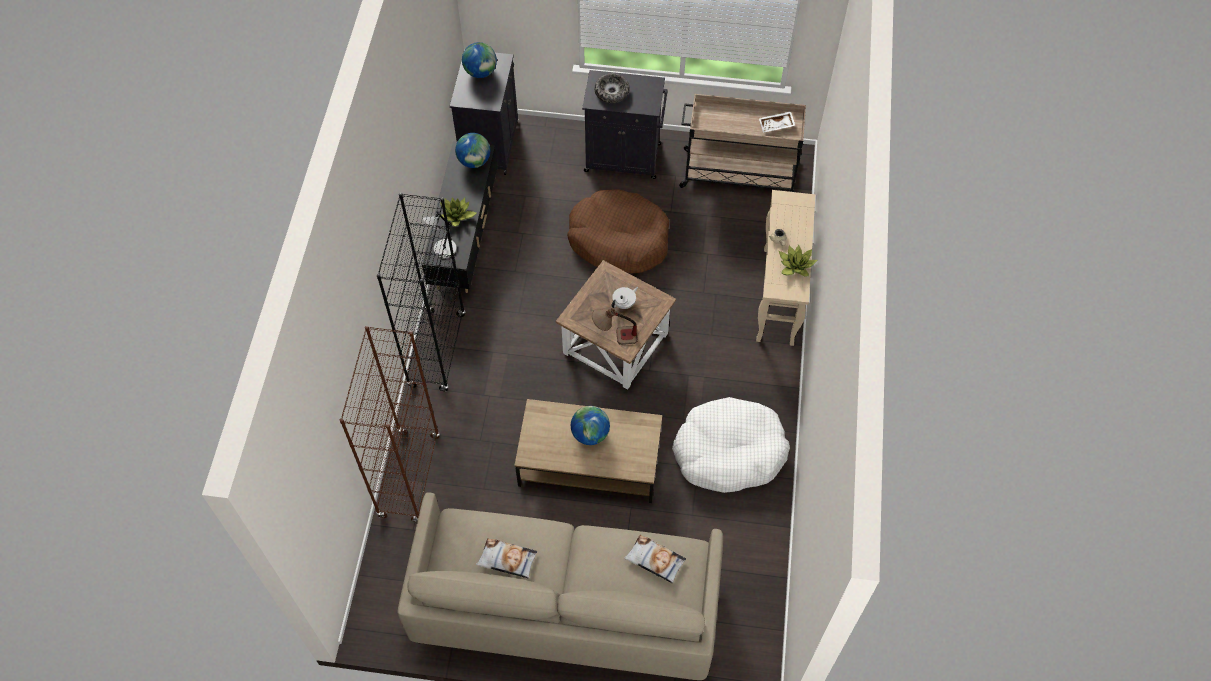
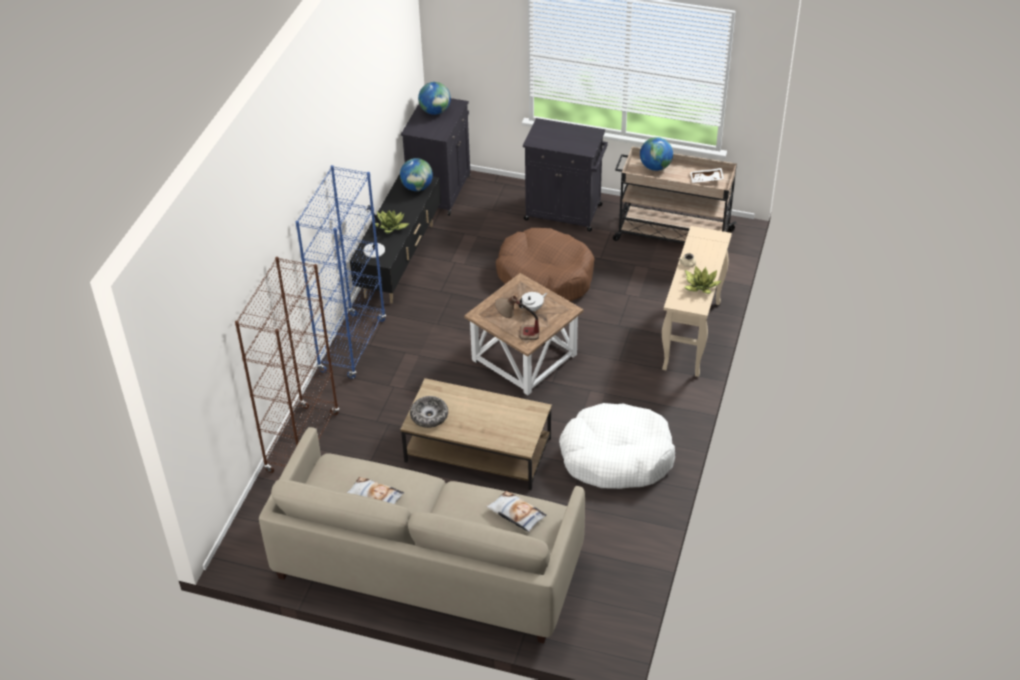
camera: 10 degrees right, 15 degrees down
black bookcase [377,193,466,391] -> blue bookcase [296,165,386,379]
globe [571,406,610,445] -> globe moved to [640,137,673,171]
bowl [594,74,630,103] -> bowl moved to [410,396,448,428]

